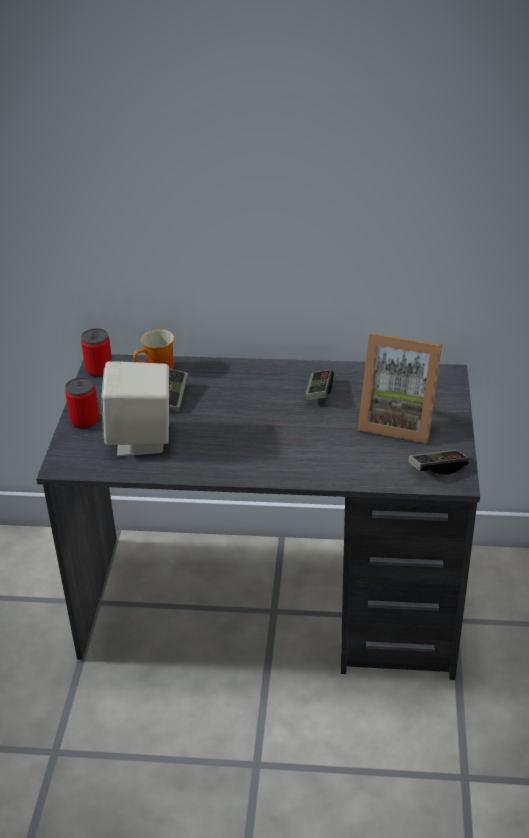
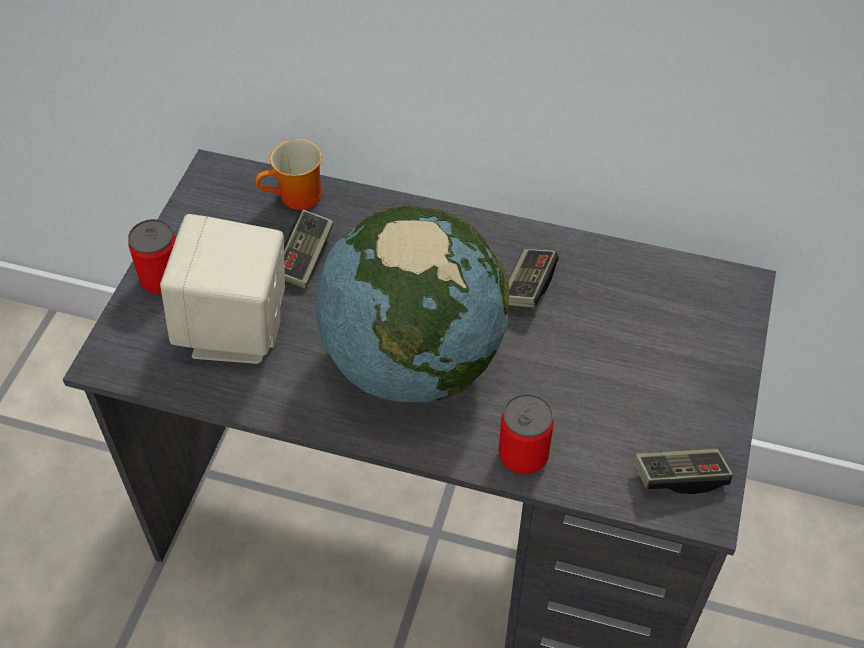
camera: 10 degrees right, 15 degrees up
can [81,328,112,377] -> can moved to [499,394,554,475]
picture frame [358,333,442,443] -> none
none -> globe [315,206,510,402]

